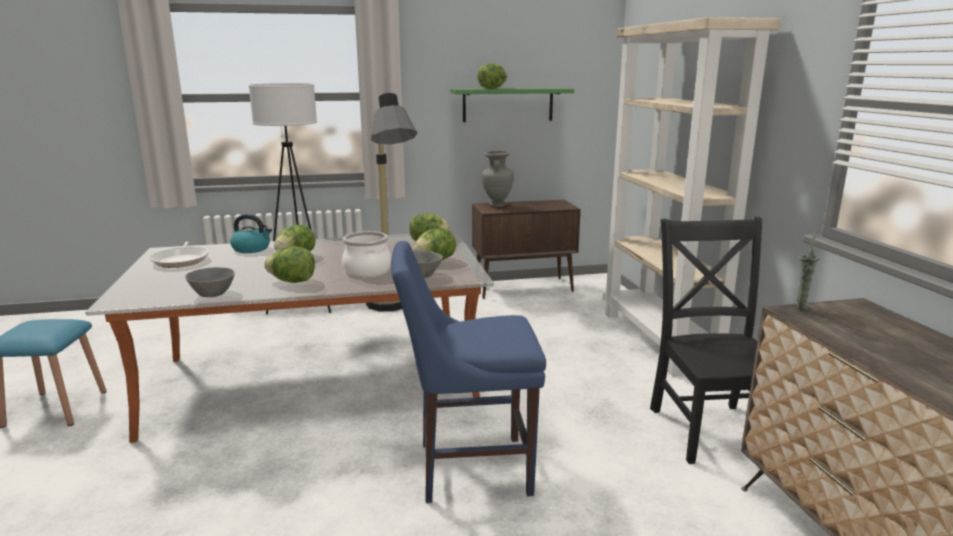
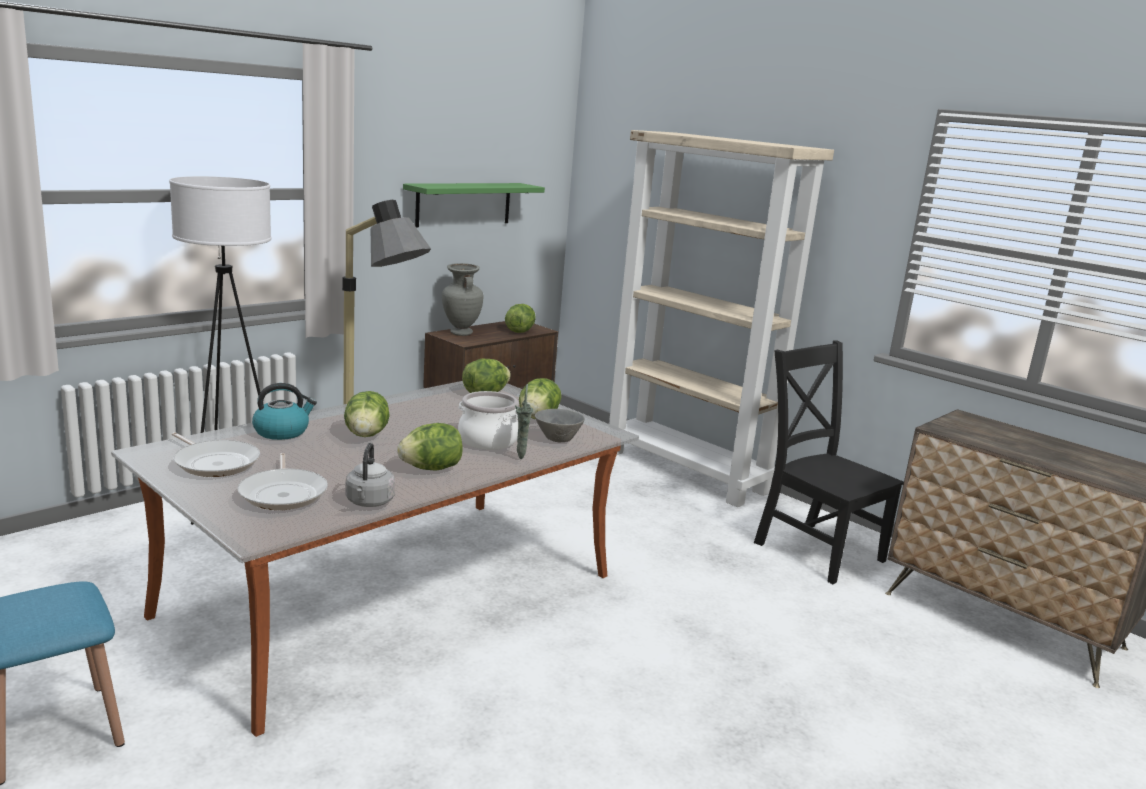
camera: 35 degrees left, 0 degrees up
grey bowl [185,267,235,297] -> grey kettle [346,443,395,507]
blue chair [391,241,546,503] -> none
lettuce [477,63,507,89] -> lettuce moved to [505,304,536,333]
green vase [797,231,820,310] -> green vase moved to [515,384,533,459]
none -> frying pan [238,453,328,510]

